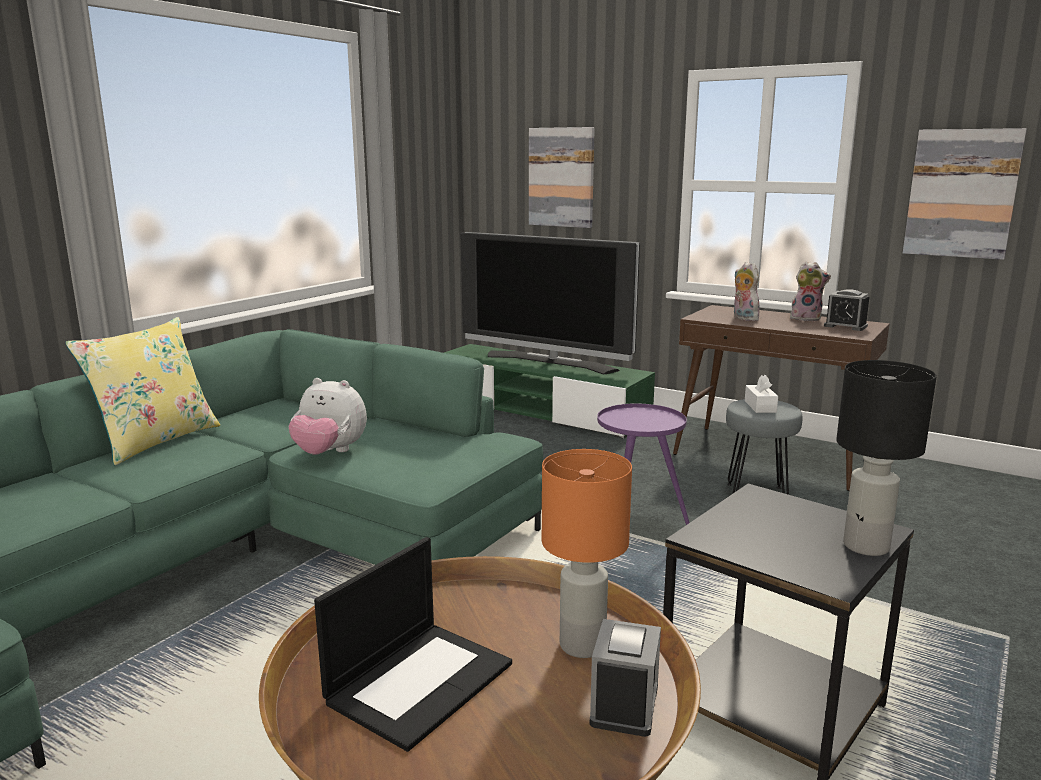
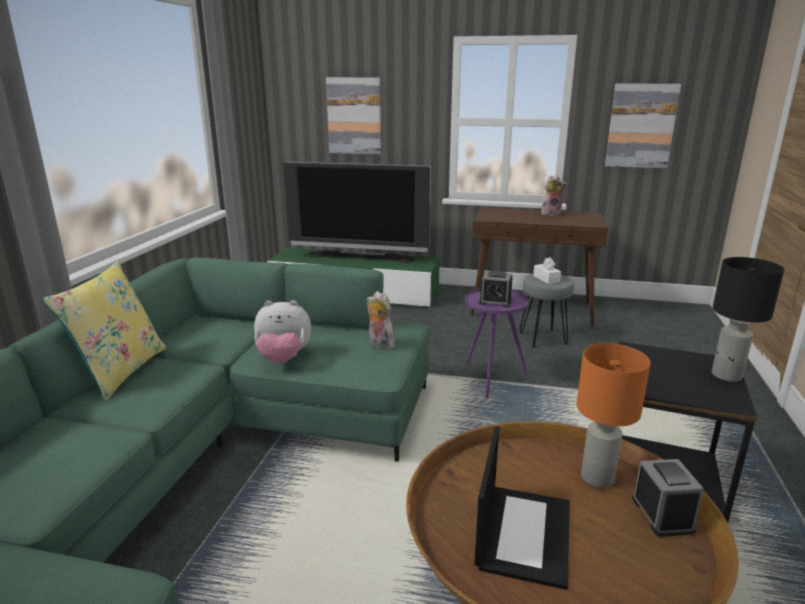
camera: 20 degrees left, 5 degrees up
plush toy [733,262,760,321] -> plush toy moved to [367,291,395,350]
alarm clock [824,289,870,331] -> alarm clock moved to [478,271,513,307]

